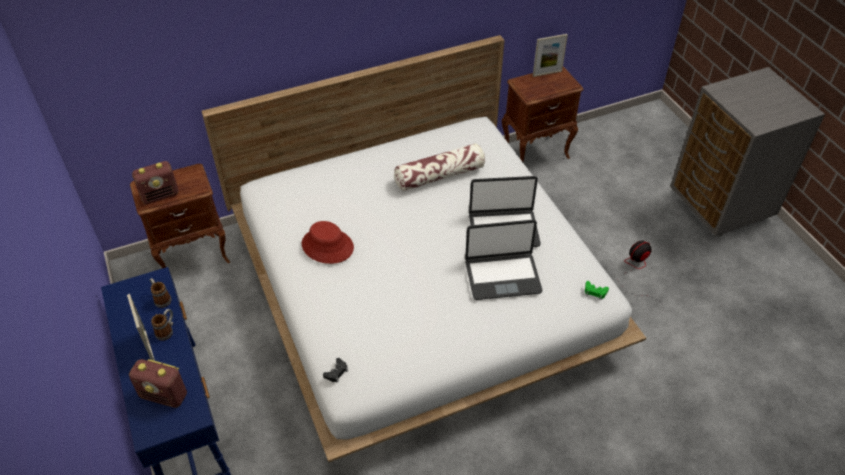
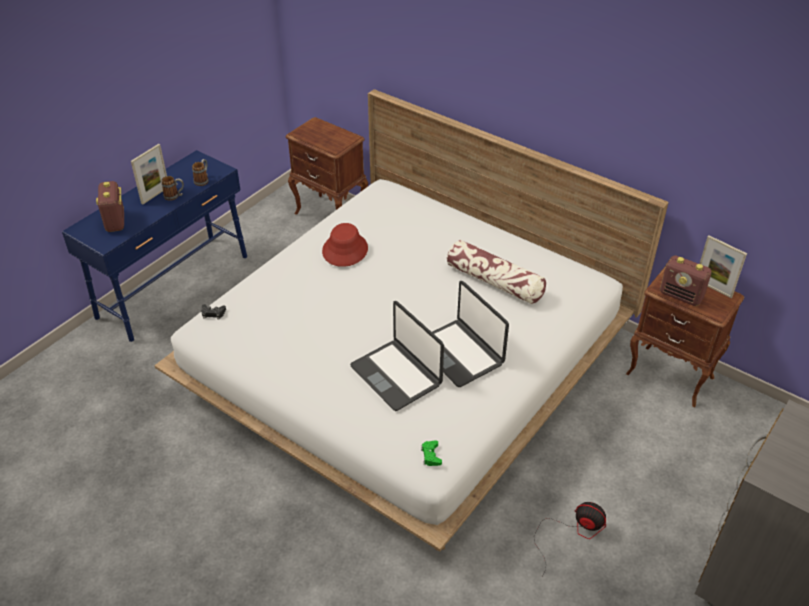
camera: 60 degrees right, 5 degrees down
radio [132,161,179,204] -> radio moved to [660,255,712,306]

